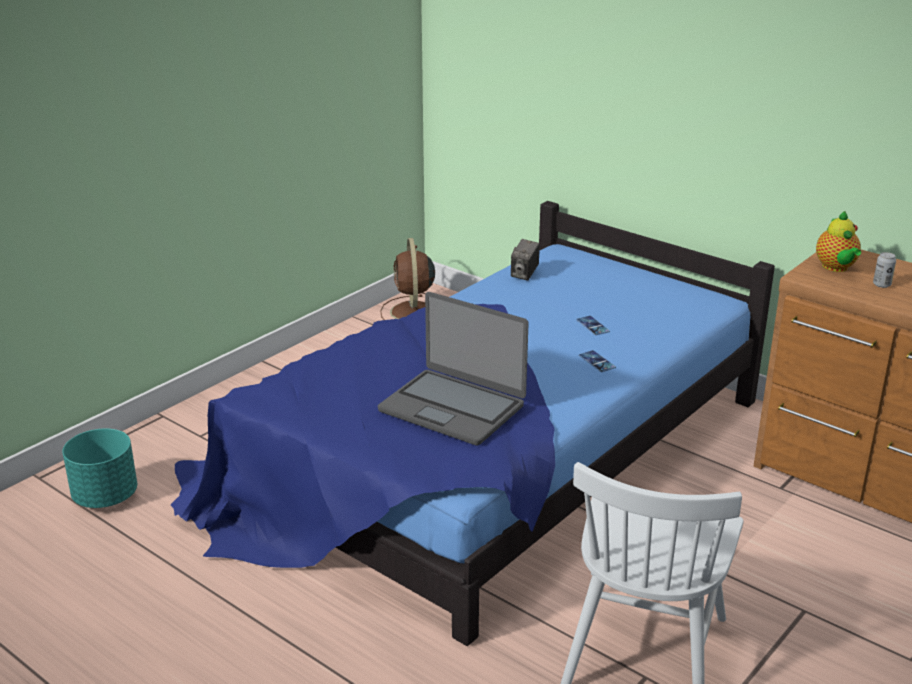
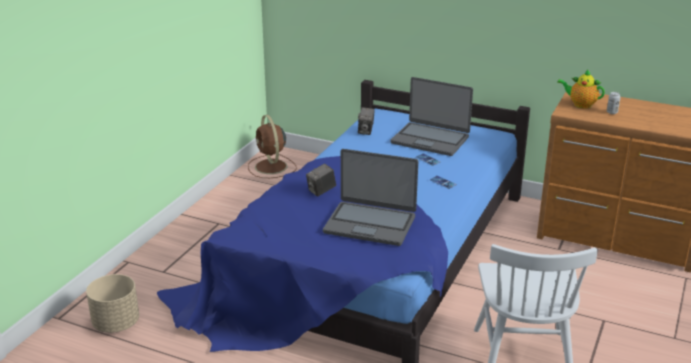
camera: 15 degrees left, 0 degrees up
turquoise planter [62,428,137,508] -> beige planter [86,274,139,333]
teapot [816,211,861,272] -> teapot turned 135 degrees clockwise [557,69,605,109]
none -> camera [306,163,336,197]
none -> laptop [390,77,473,156]

